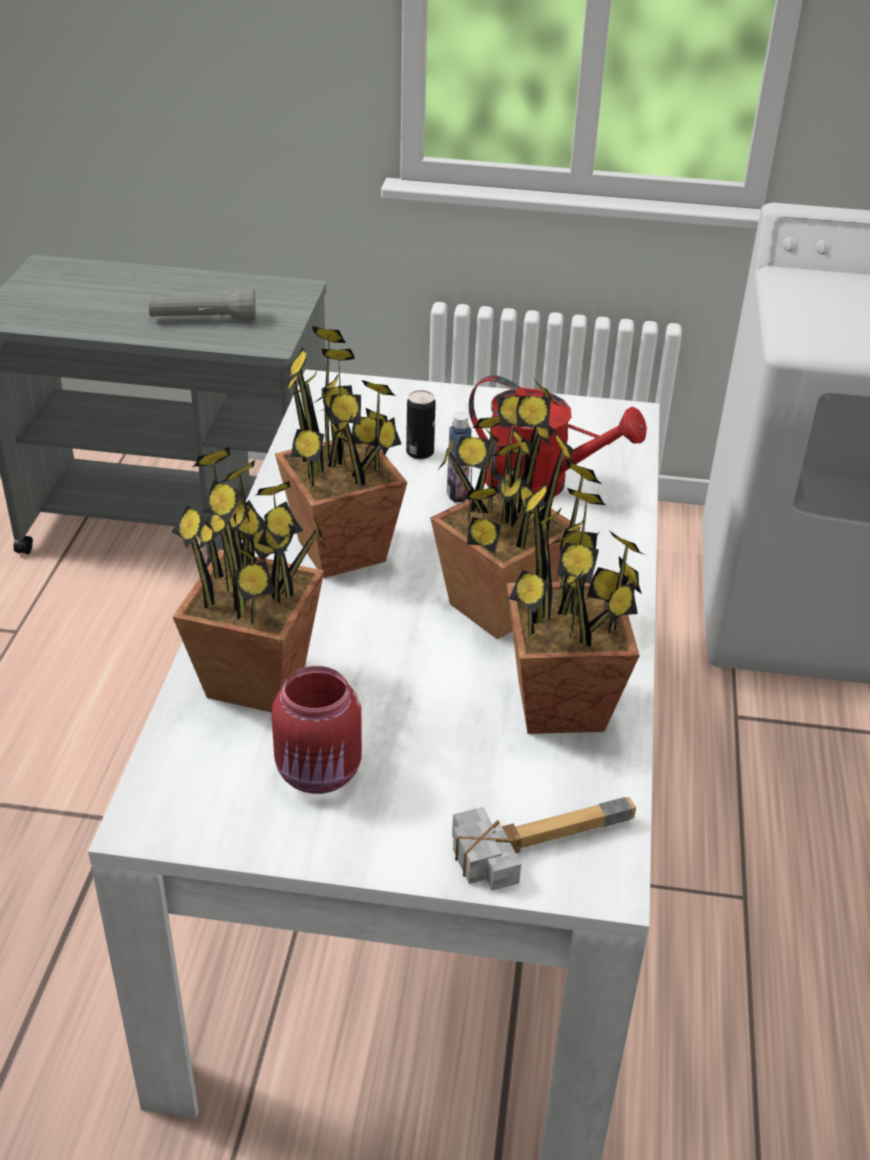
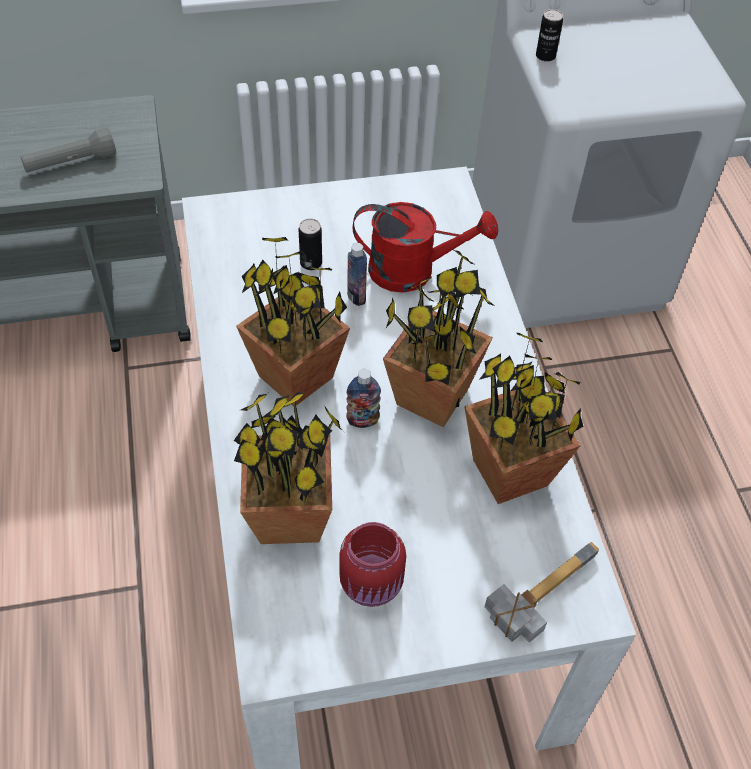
camera: 20 degrees left, 15 degrees up
none -> bottle [346,369,381,428]
none -> can [536,9,563,62]

